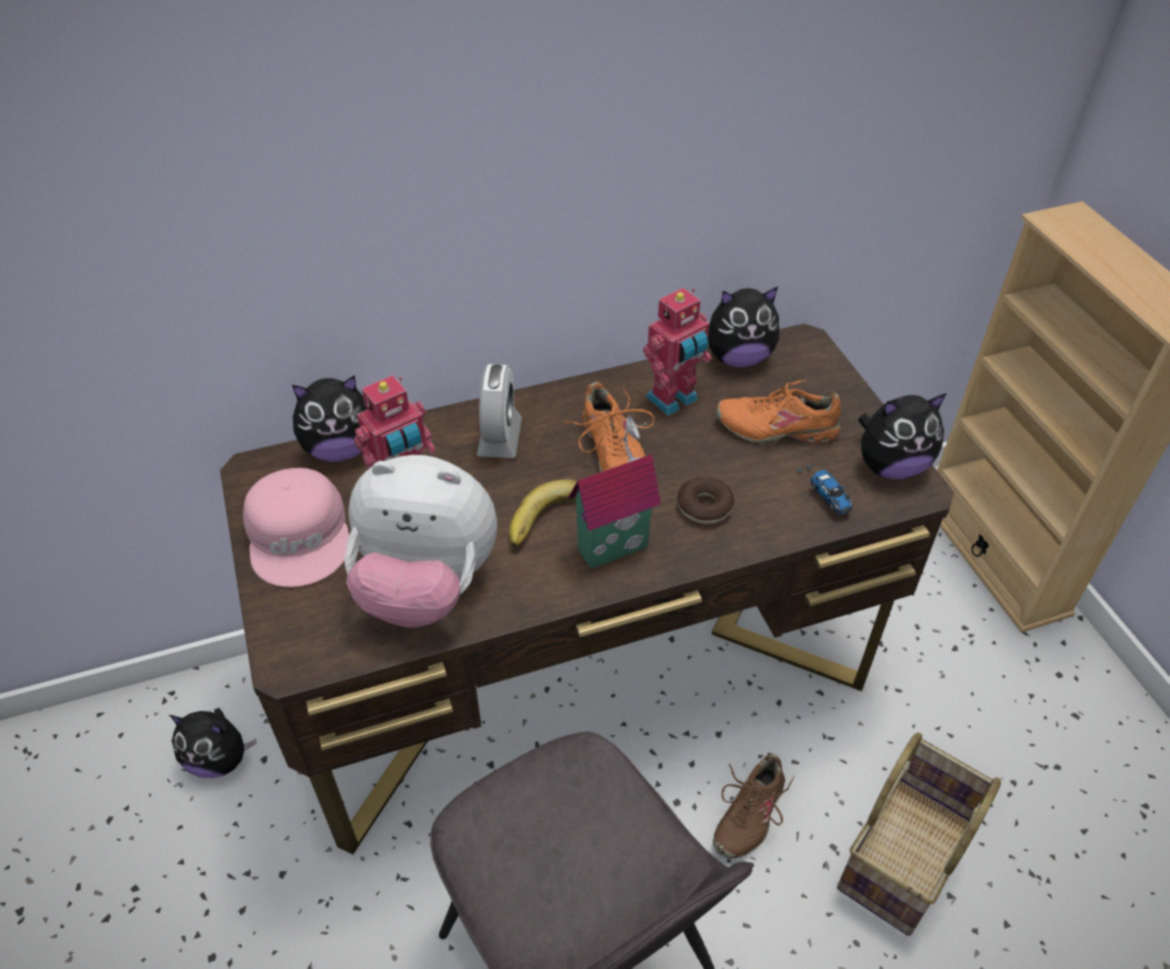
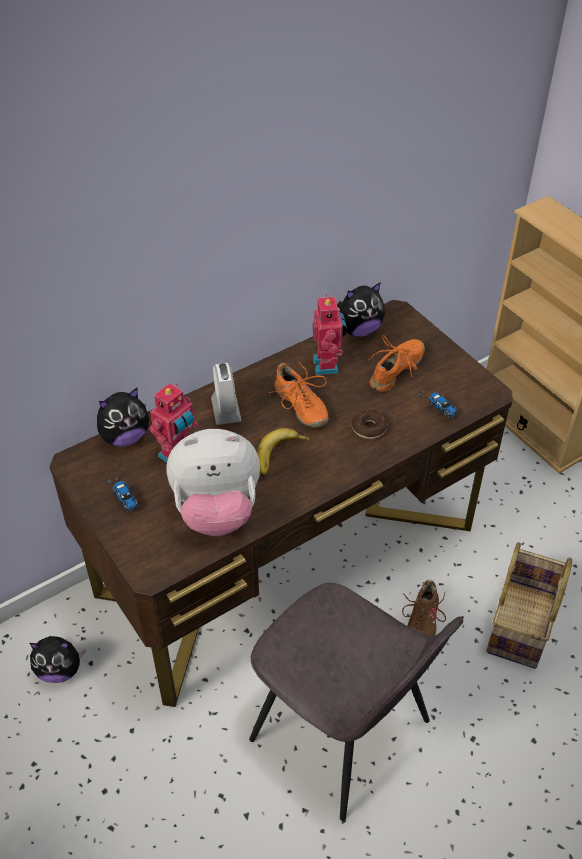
camera: 15 degrees left, 0 degrees up
pink cap [243,468,349,587] -> toy car [108,477,138,511]
toy house [567,416,661,569] -> none
toy robot [643,288,712,416] -> toy robot turned 45 degrees counterclockwise [313,294,347,375]
orange shoe [716,380,841,444] -> orange shoe turned 135 degrees clockwise [369,335,425,392]
plush toy [858,393,946,479] -> none

